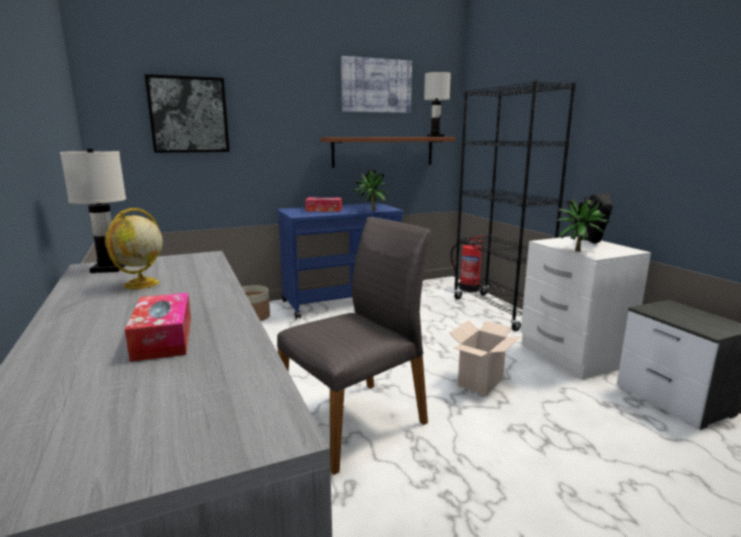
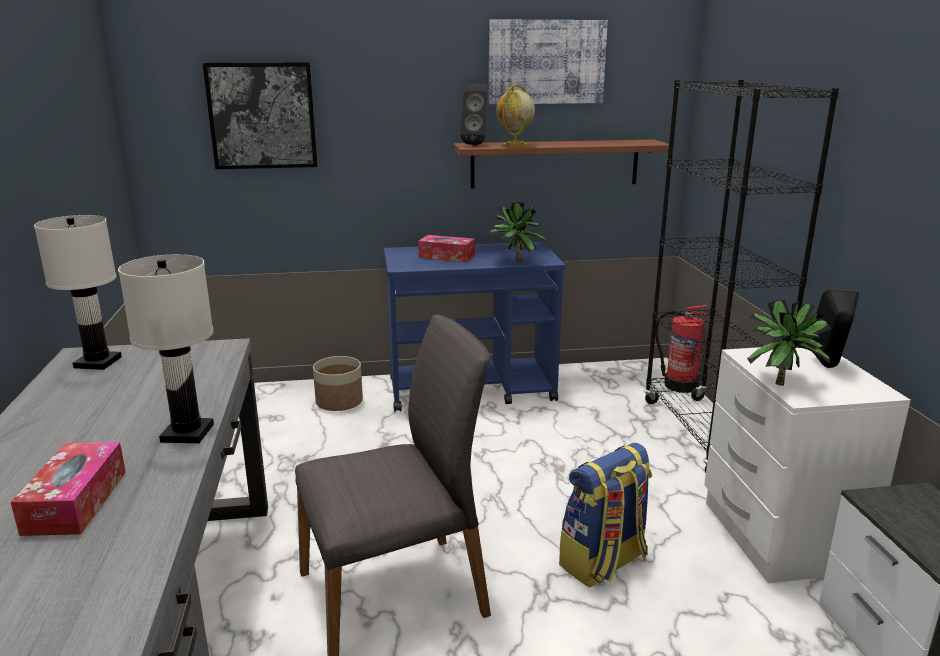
camera: 15 degrees right, 5 degrees up
globe [105,208,163,289] -> globe moved to [496,84,535,147]
white table lamp [424,72,451,137] -> white table lamp moved to [118,254,214,443]
cardboard box [450,320,521,396] -> backpack [559,443,652,587]
none -> black speaker [460,84,487,145]

